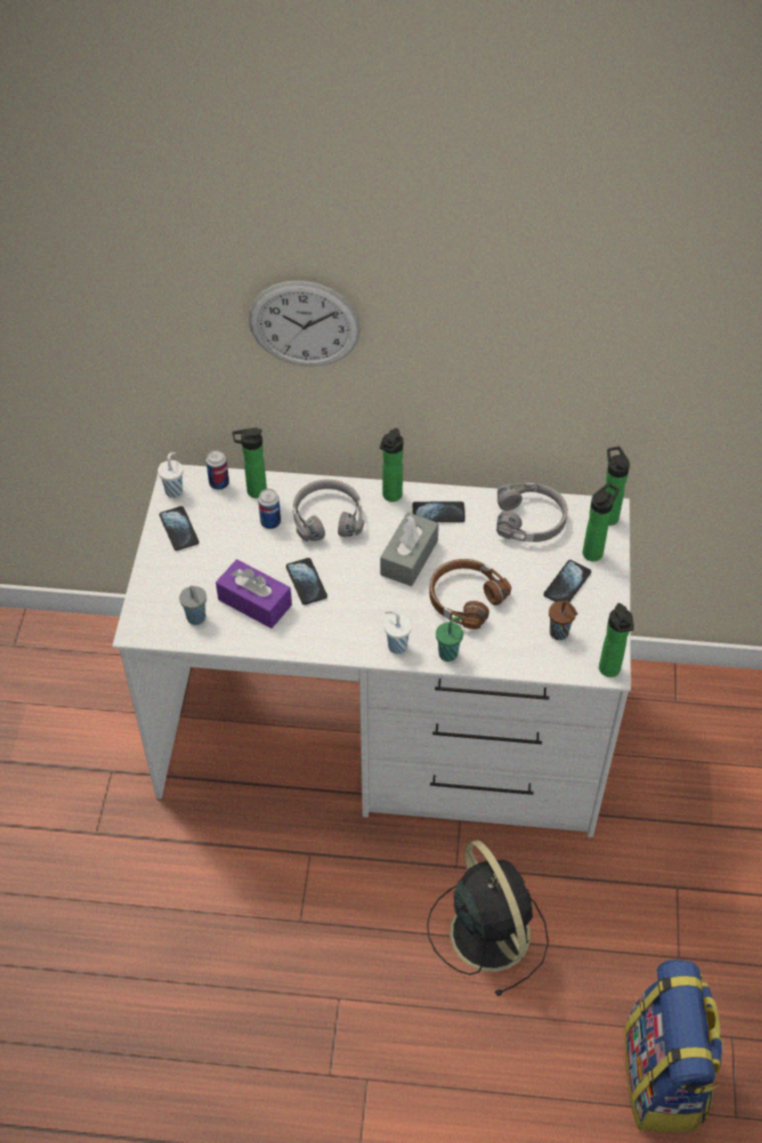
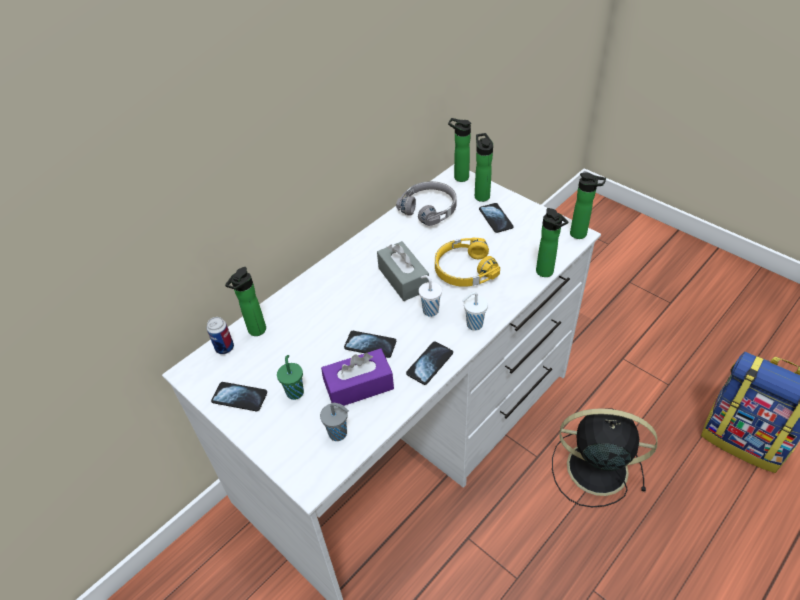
camera: 50 degrees left, 5 degrees down
white cup [158,452,183,498] -> white cup moved to [419,275,442,317]
wall clock [249,281,361,366] -> none
can [258,489,281,529] -> none
grey headphones [293,479,364,542] -> none
bottle [380,428,403,502] -> bottle moved to [536,208,568,277]
phone [412,502,465,522] -> phone moved to [406,341,453,385]
brown headphones [429,559,511,629] -> yellow headphones [435,238,500,287]
green cup [436,617,463,662] -> green cup moved to [277,355,304,400]
brown cup [549,600,578,640] -> none

